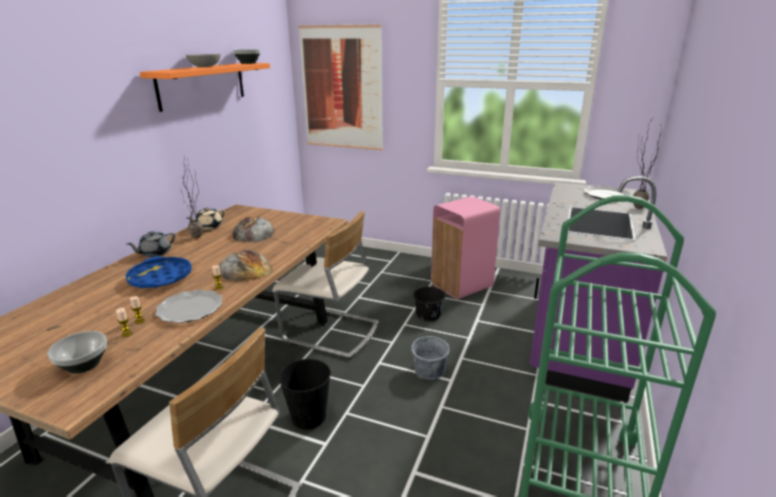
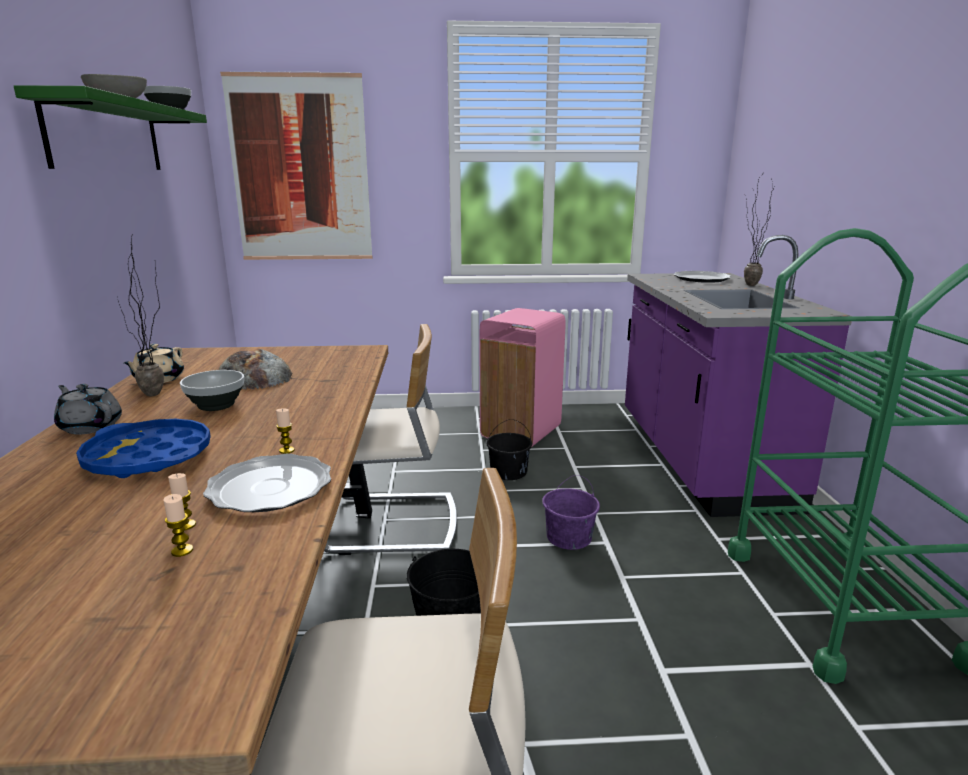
camera: 25 degrees left, 5 degrees down
bowl [47,331,107,374] -> bowl moved to [180,370,244,411]
grey teapot [127,231,176,257] -> grey teapot turned 105 degrees clockwise [54,384,122,434]
orange shelf [140,63,270,112] -> green shelf [14,85,207,170]
bread [219,250,273,282] -> none
grey bucket [411,331,450,380] -> purple bucket [542,475,600,550]

